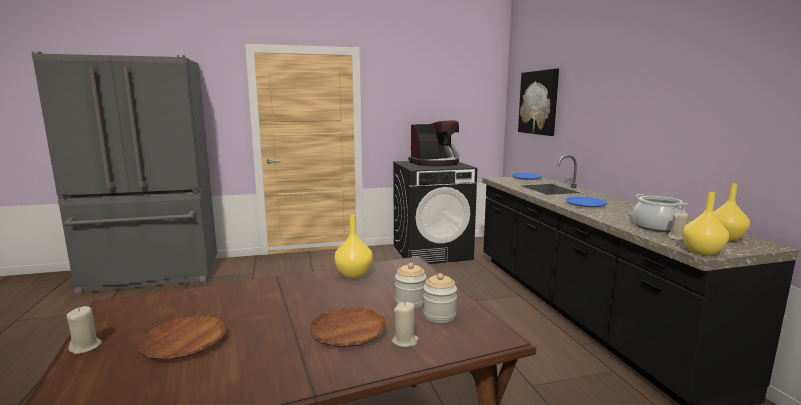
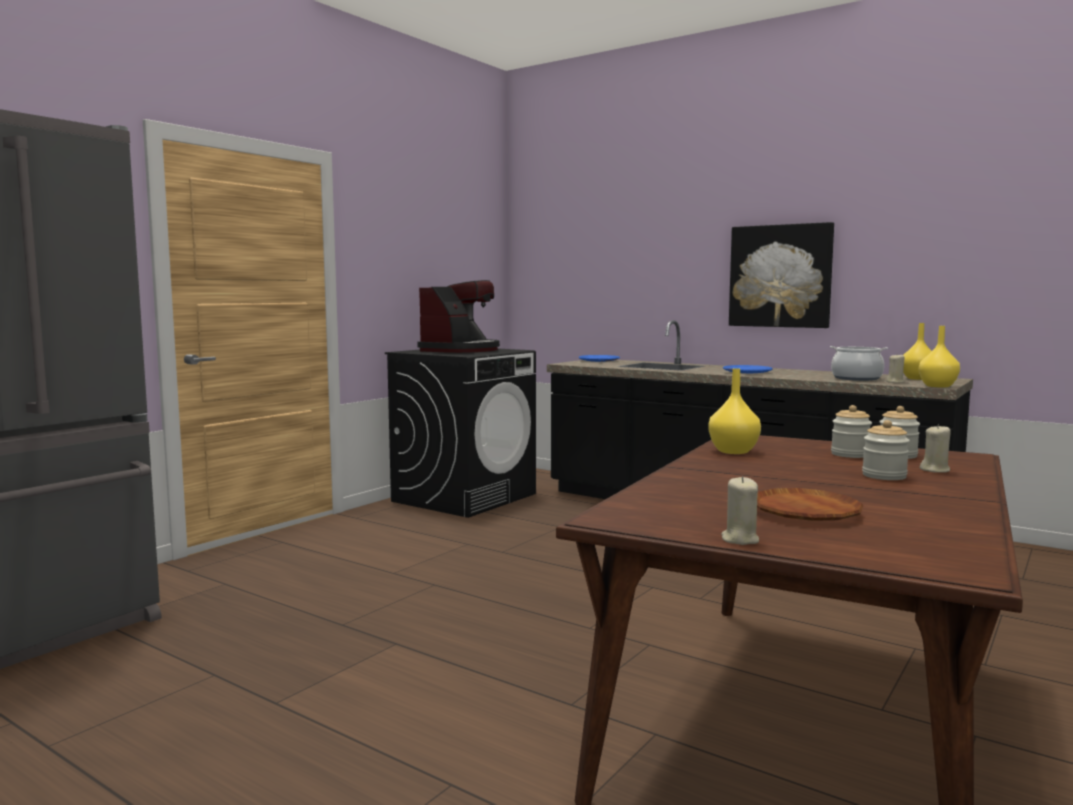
camera: 40 degrees left, 5 degrees down
brown plate [310,307,387,347] -> jar [862,420,910,480]
picture [518,68,559,136] -> picture moved to [729,222,834,328]

